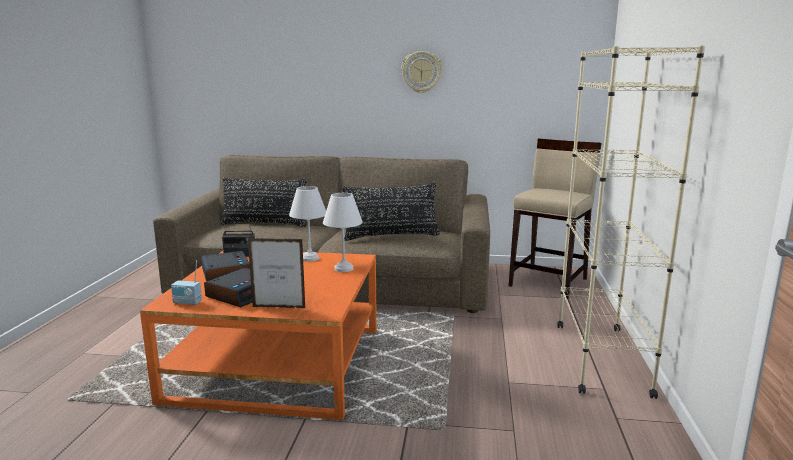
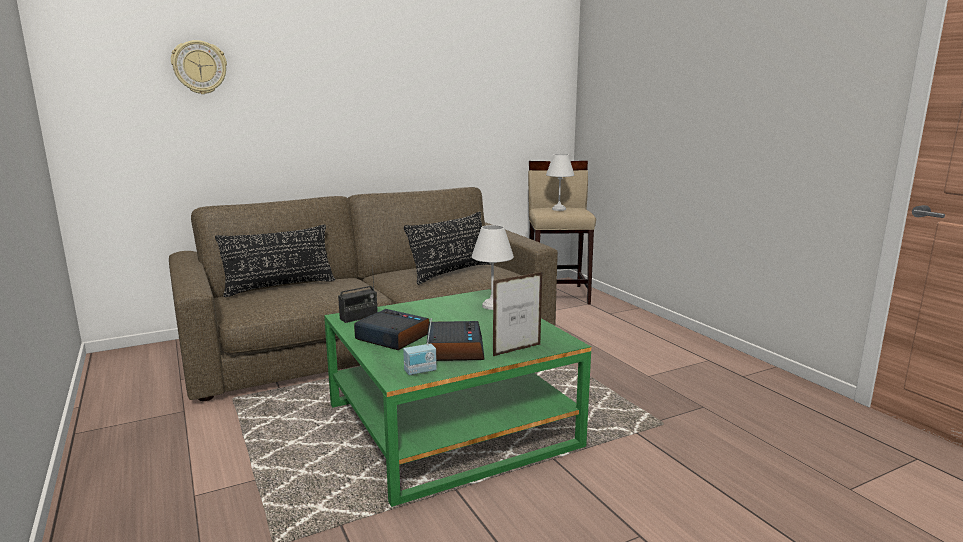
camera: 35 degrees left, 0 degrees up
orange coffee table [140,251,377,420] -> green coffee table [324,289,591,507]
white table lamp [289,186,326,262] -> white table lamp moved to [546,154,574,211]
wall clock [401,51,442,93] -> wall clock moved to [171,40,227,94]
beige bookcase [557,46,705,399] -> none

